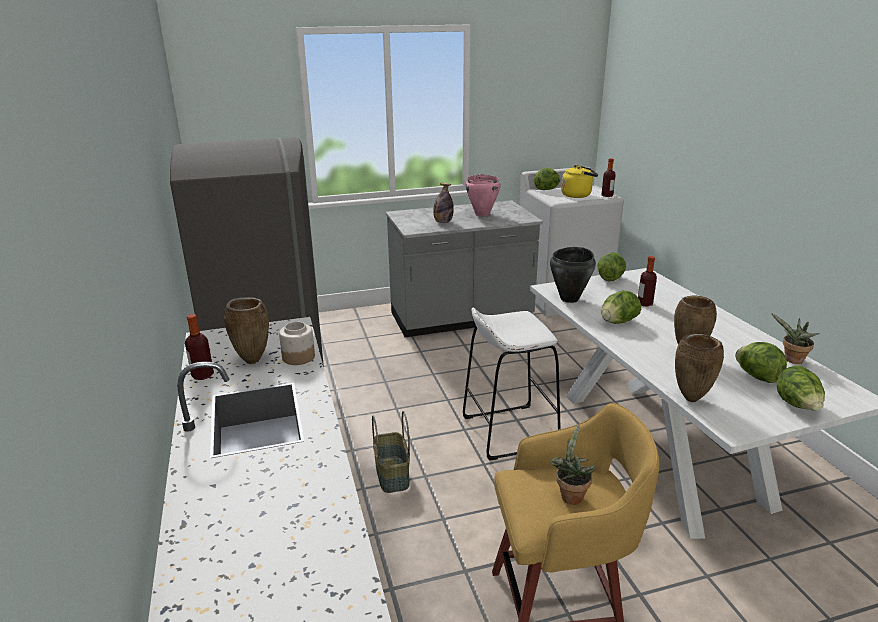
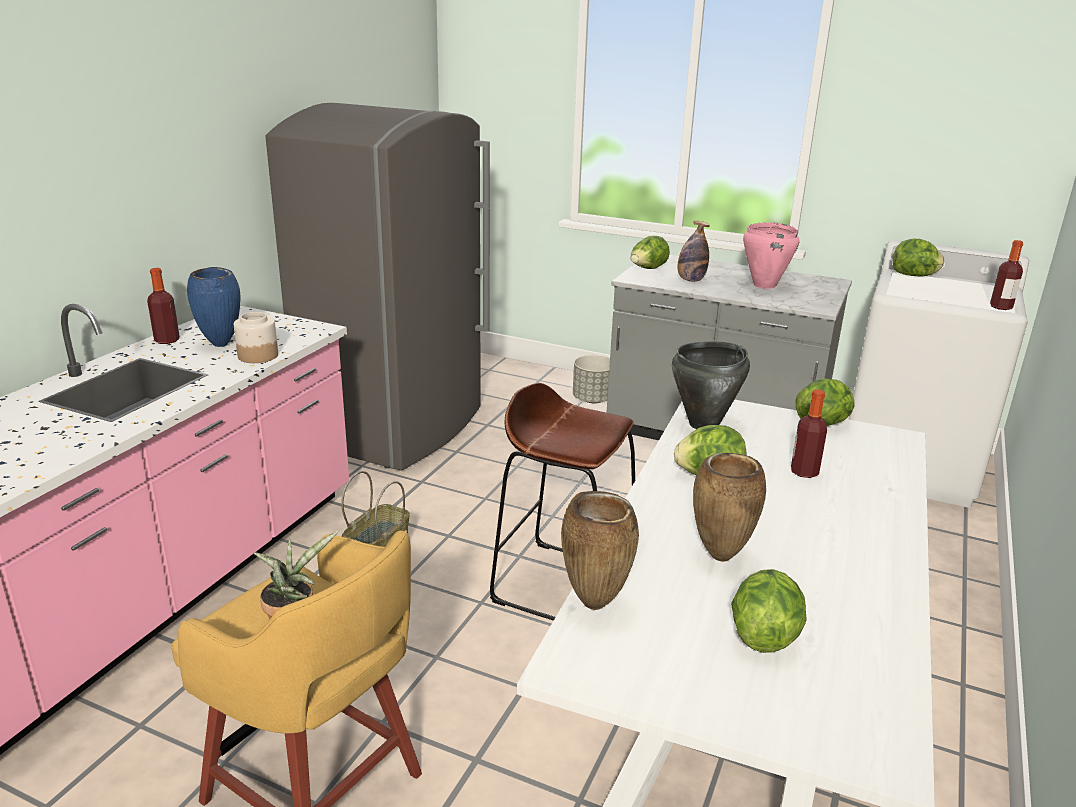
camera: 40 degrees right, 0 degrees up
brown vase [224,297,269,364] -> blue vase [187,267,240,347]
white stool [463,307,561,461] -> brown stool [490,383,635,621]
yellow kettle [561,165,598,198] -> none
potted plant [771,313,819,364] -> none
lettuce [777,365,825,411] -> lettuce moved to [631,236,670,269]
none -> grey planter [573,355,610,403]

